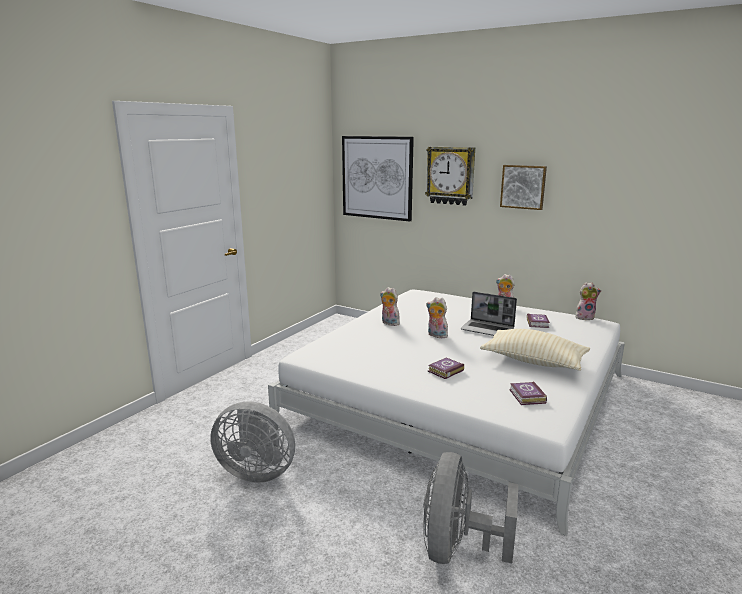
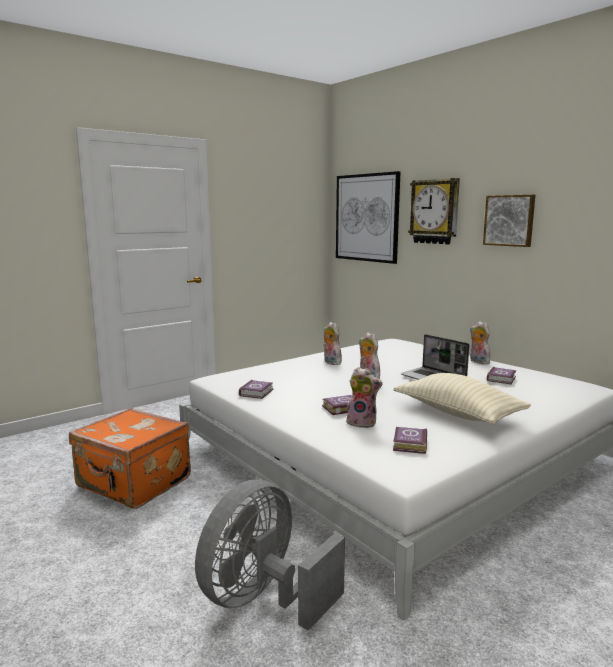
camera: 20 degrees right, 5 degrees down
grey fan [210,401,295,483] -> orange suitcase [69,408,191,509]
plush toy [575,282,601,320] -> plush toy moved to [346,367,383,428]
none -> book [239,380,274,399]

